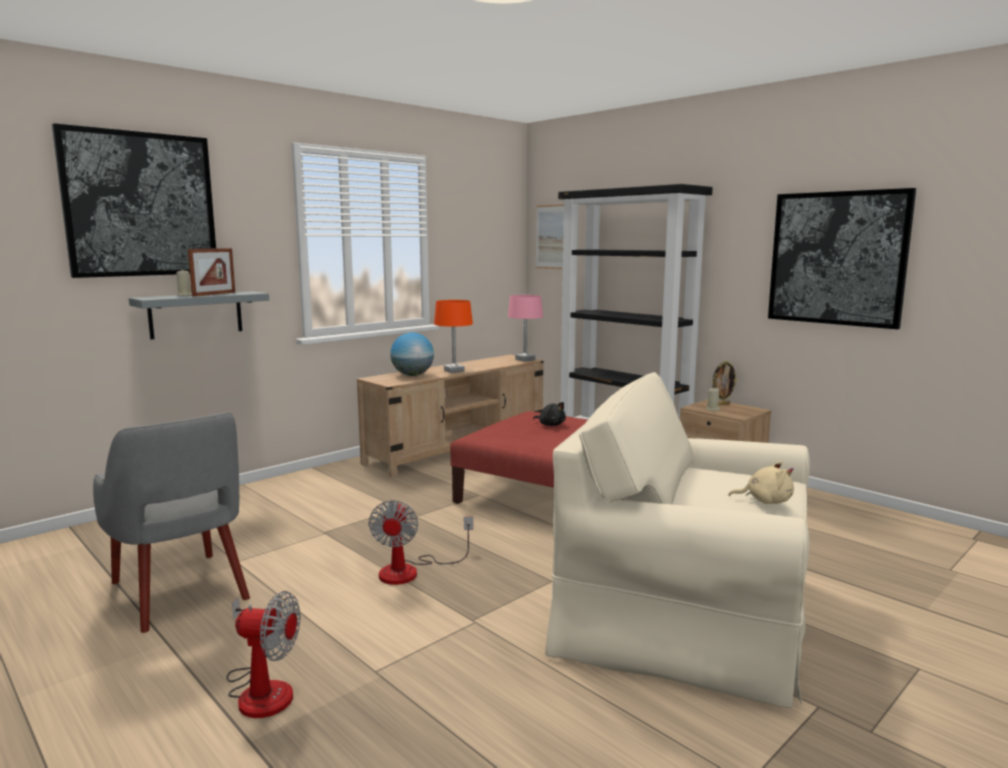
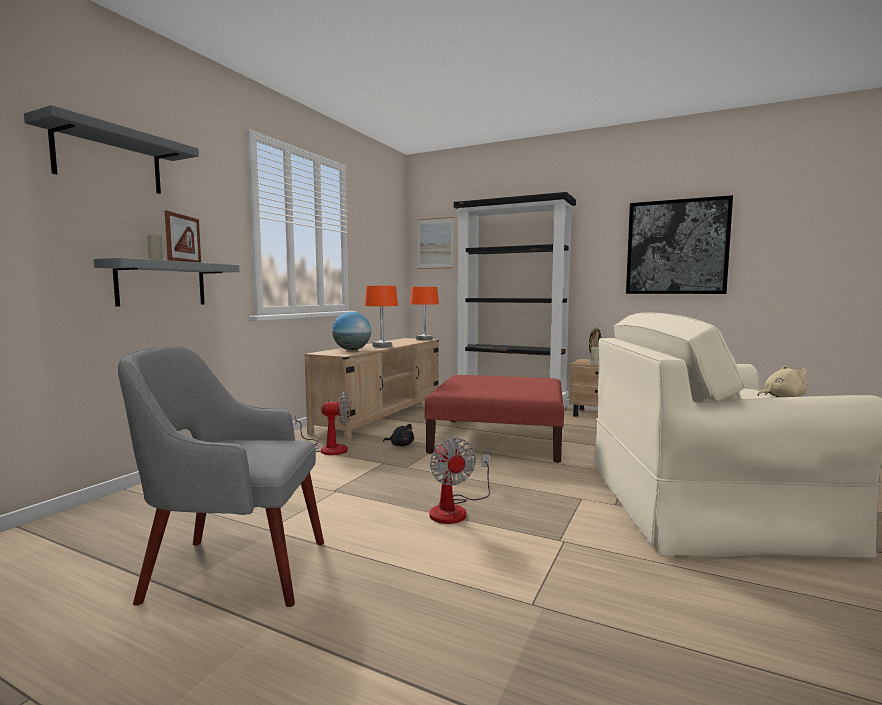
camera: 20 degrees left, 5 degrees down
picture [52,123,216,278] -> grey shelf [24,105,199,194]
grey armchair [93,413,250,633] -> grey armchair turned 150 degrees clockwise [118,347,324,607]
fan [227,591,300,718] -> fan moved to [295,392,351,455]
pink table lamp [508,295,543,362] -> orange table lamp [410,287,439,341]
black plush toy [533,402,566,426] -> black plush toy moved to [383,424,414,446]

